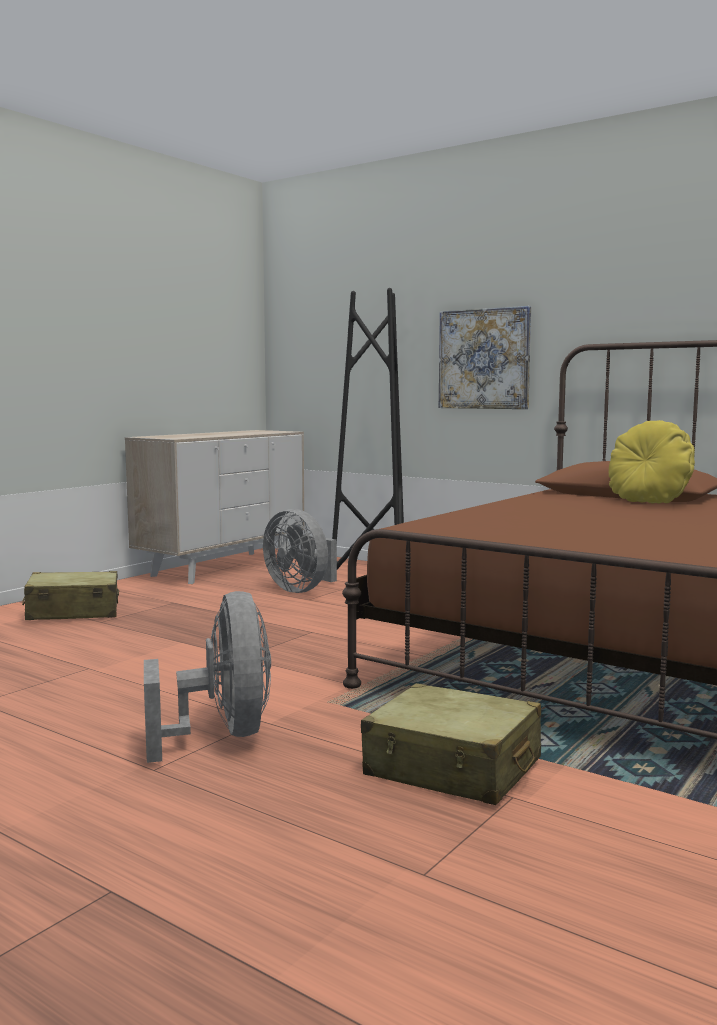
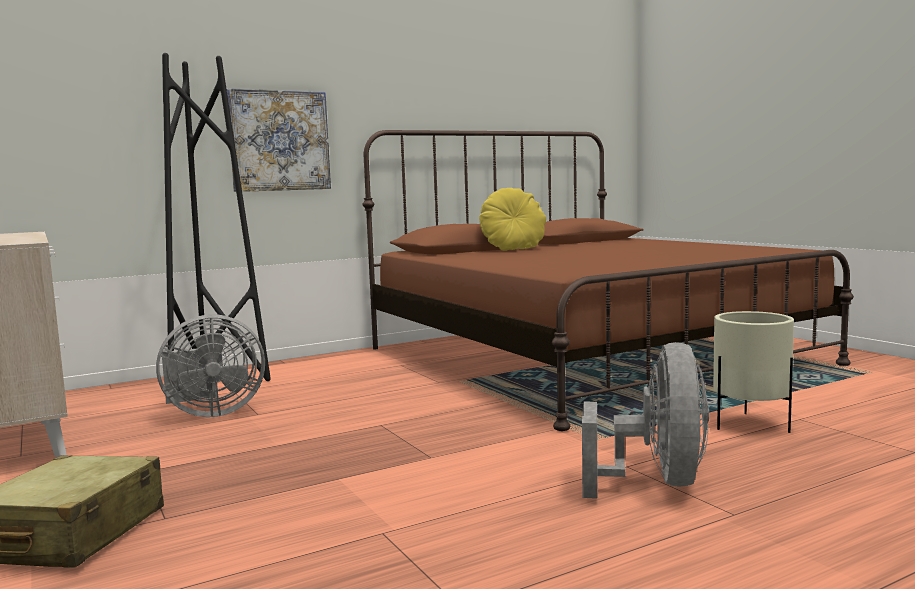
camera: 65 degrees left, 0 degrees up
grey fan [144,591,271,763] -> grey fan turned 90 degrees clockwise [582,342,709,499]
beige suitcase [361,683,541,805] -> beige planter [713,311,794,433]

